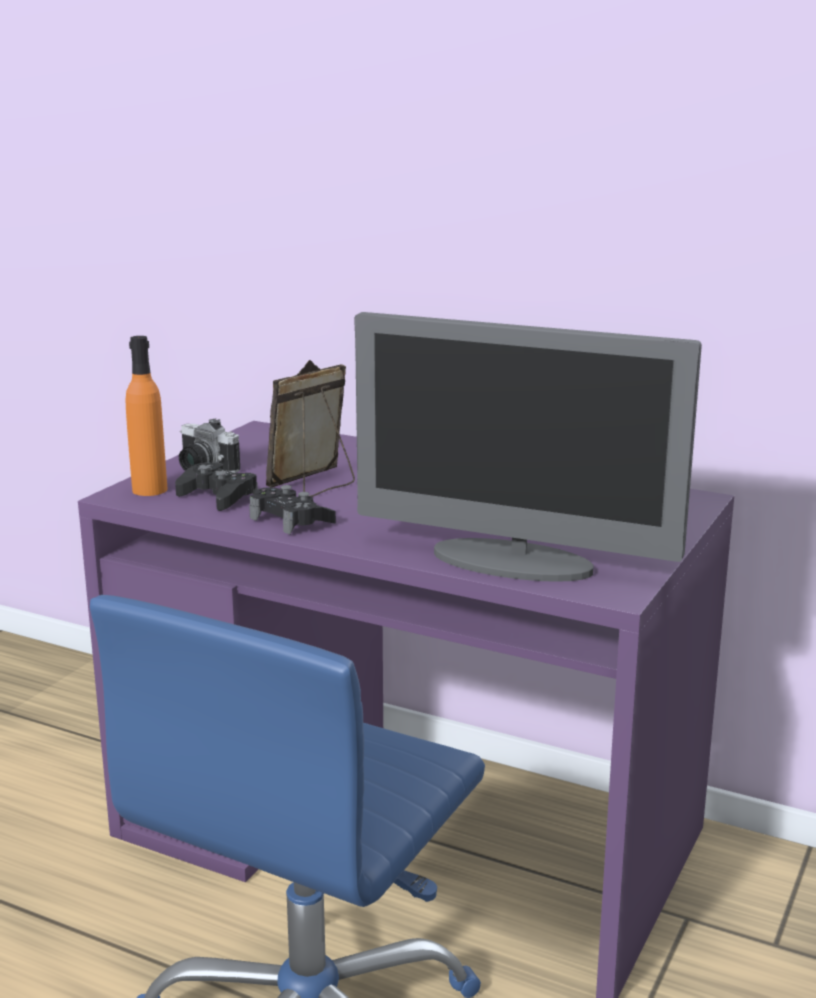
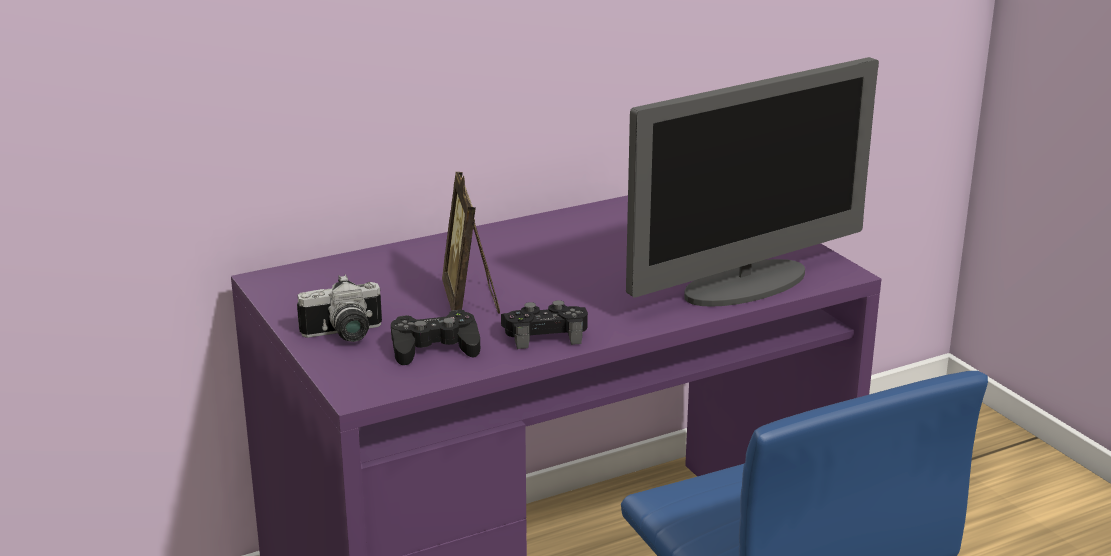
camera: 55 degrees left, 5 degrees up
orange bottle [125,336,168,496] -> none

